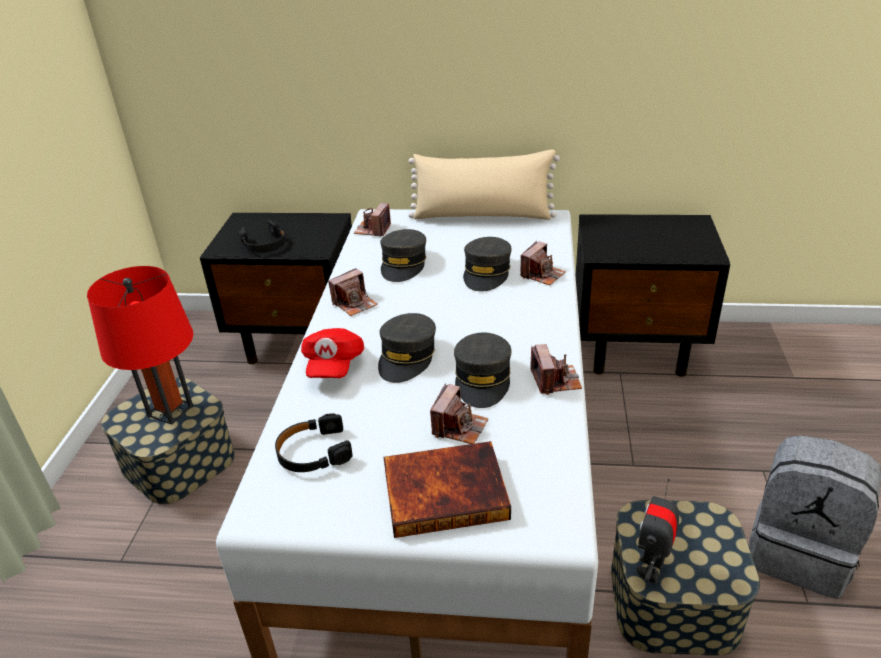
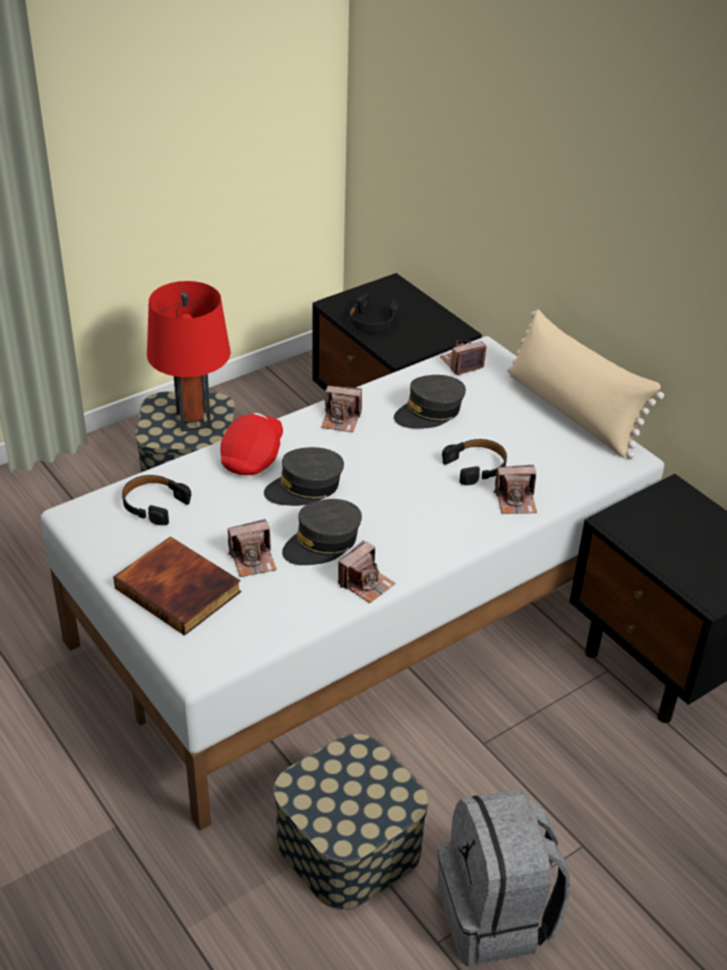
camera: 45 degrees right, 5 degrees up
red cap [301,328,364,378] -> red cap turned 150 degrees clockwise [221,413,283,475]
grey cap [463,237,512,292] -> black headphones [442,439,507,485]
toy robot [636,479,679,584] -> none

